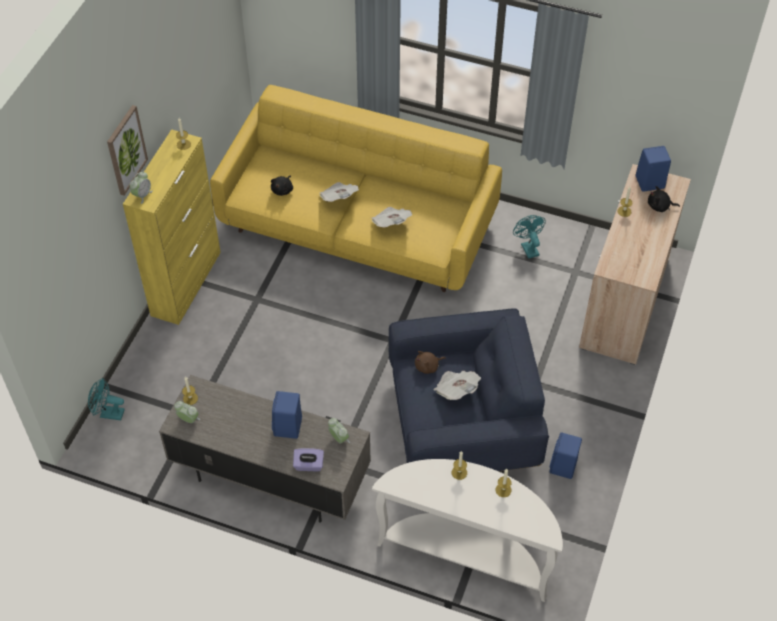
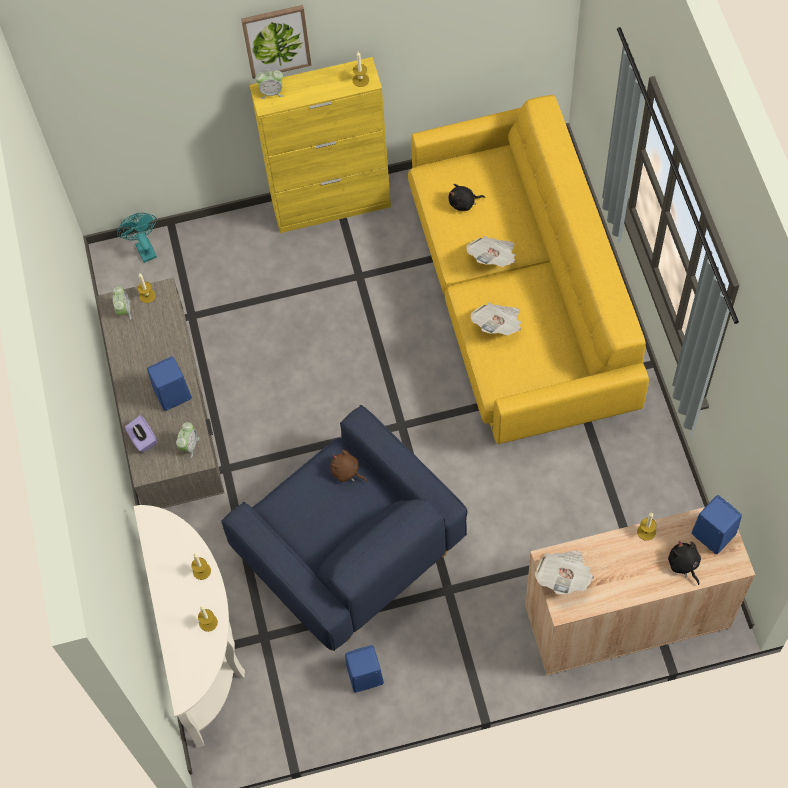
camera: 60 degrees right, 10 degrees up
newspaper [434,371,481,400] -> newspaper moved to [535,551,594,595]
turquoise fan [513,215,546,259] -> none

